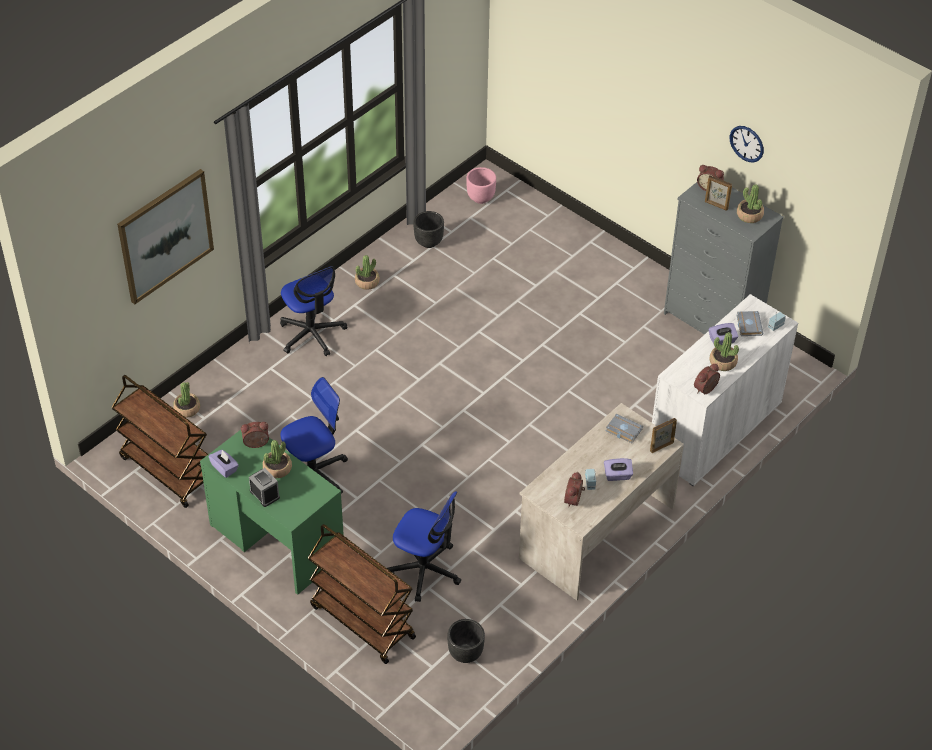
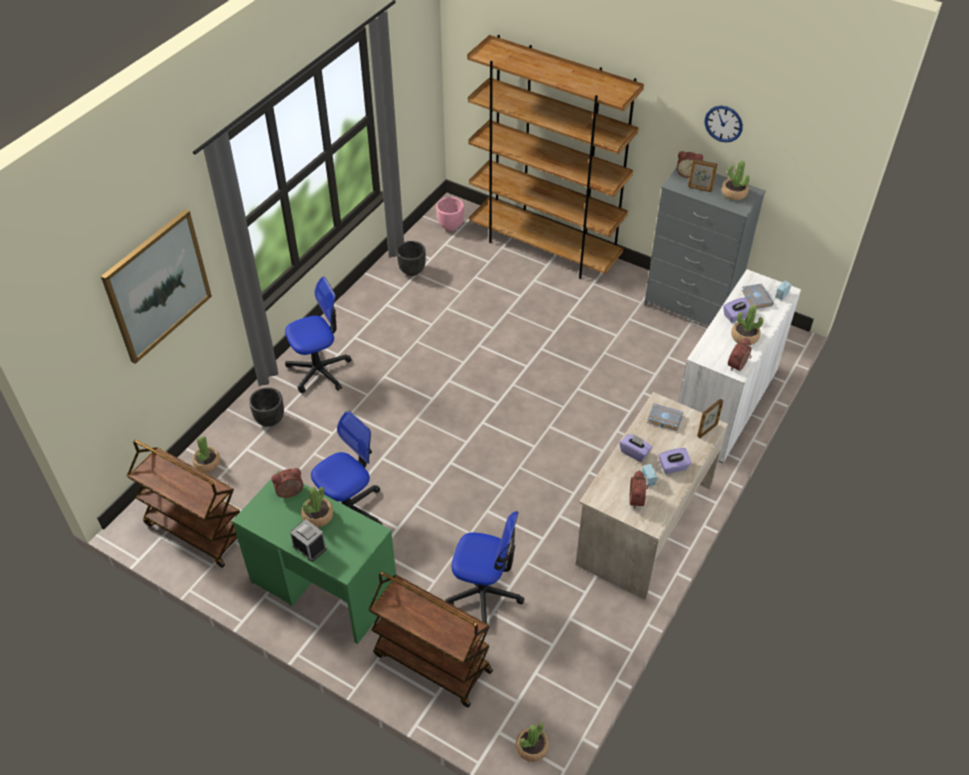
camera: 10 degrees left, 0 degrees up
purple tissue box [209,450,239,478] -> purple tissue box moved to [620,434,652,462]
office chair [280,266,347,356] -> office chair turned 75 degrees counterclockwise [285,277,352,393]
potted plant [355,255,380,290] -> potted plant moved to [516,723,549,762]
black planter [447,619,485,663] -> black planter moved to [249,387,284,427]
none -> brown bookcase [467,35,644,279]

